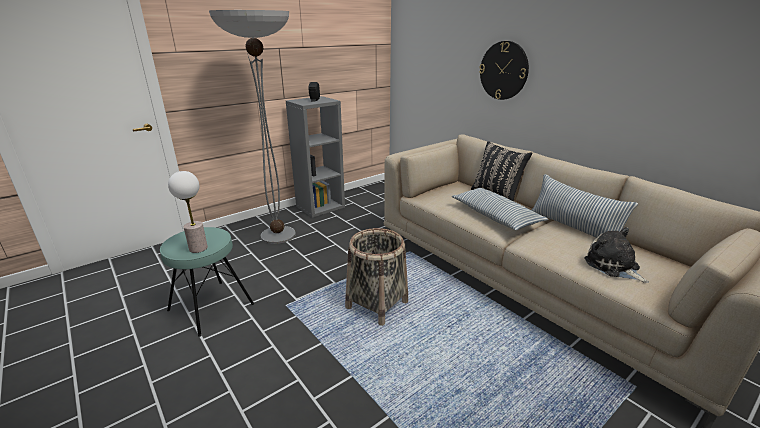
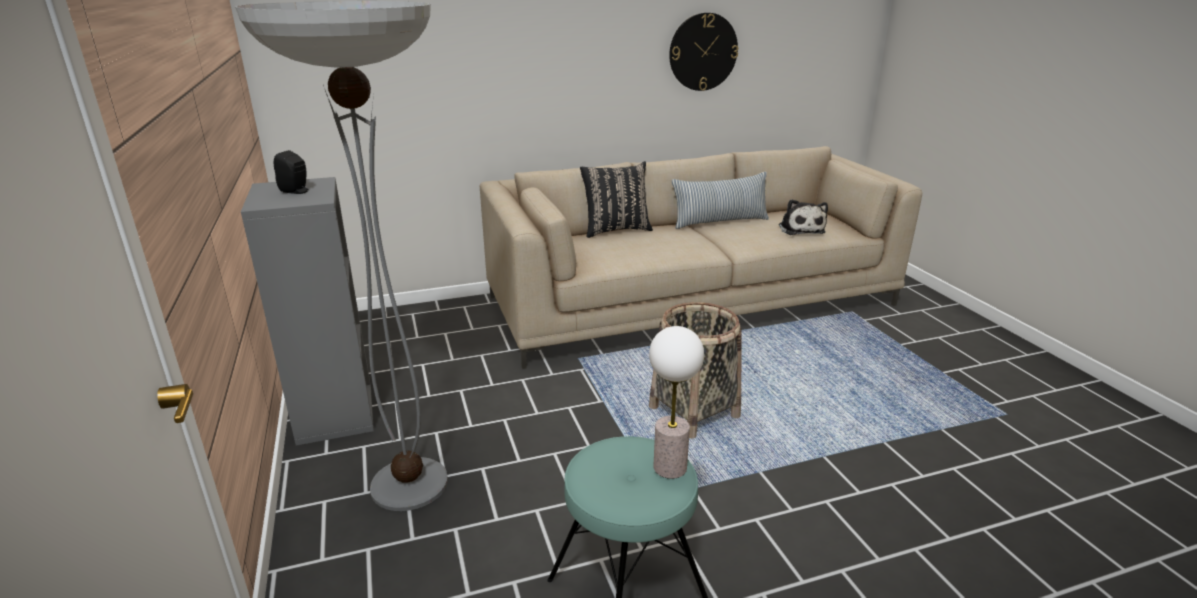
camera: 70 degrees left, 0 degrees up
pillow [452,188,548,230] -> none
wall clock [479,41,529,100] -> wall clock moved to [669,12,738,91]
plush toy [584,227,649,283] -> plush toy turned 90 degrees counterclockwise [779,199,828,235]

